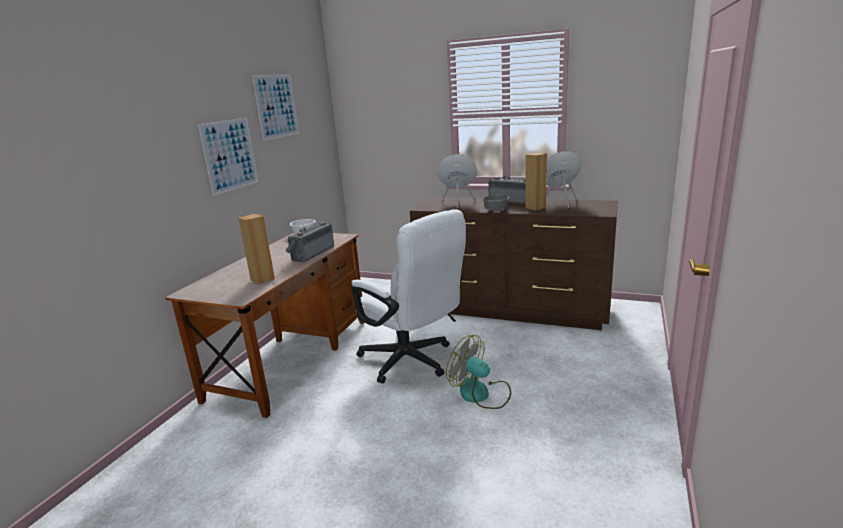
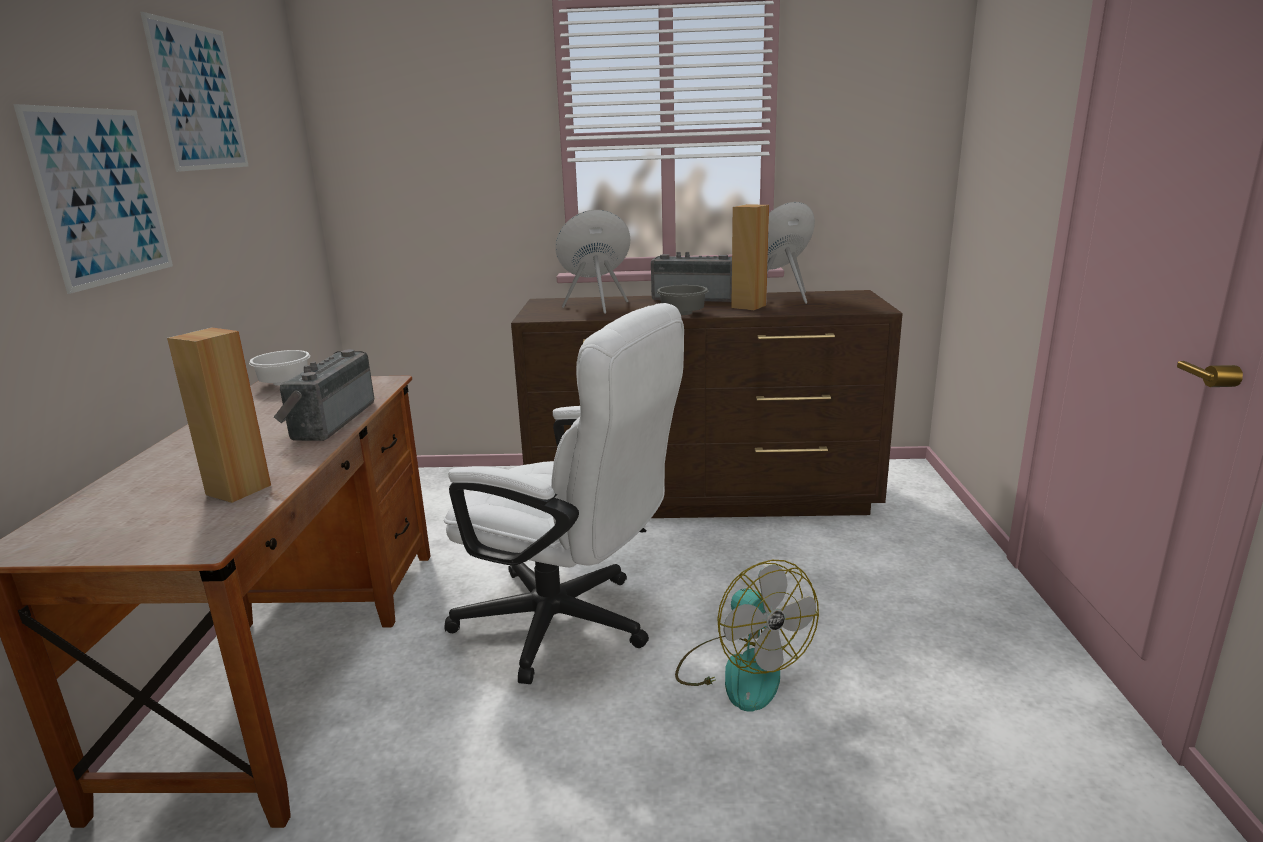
camera: 20 degrees left, 0 degrees up
fan [446,335,511,409] -> fan turned 135 degrees counterclockwise [675,560,819,712]

